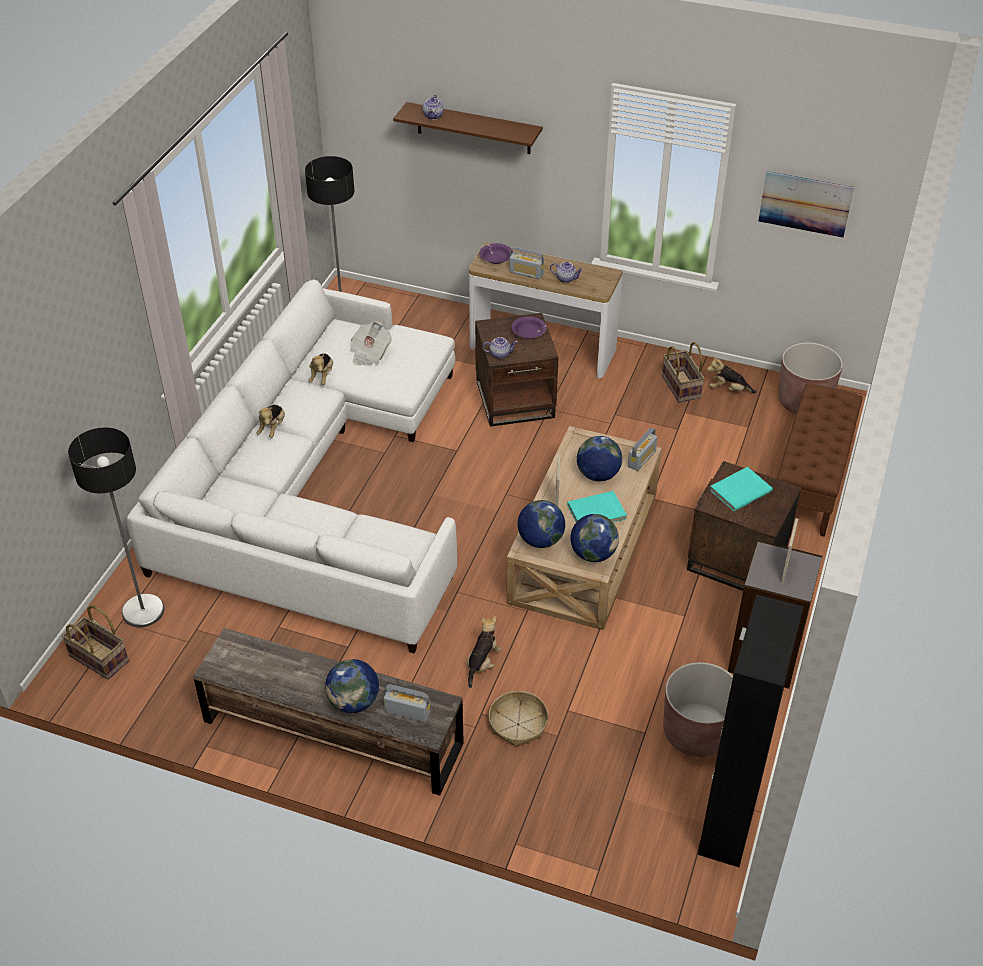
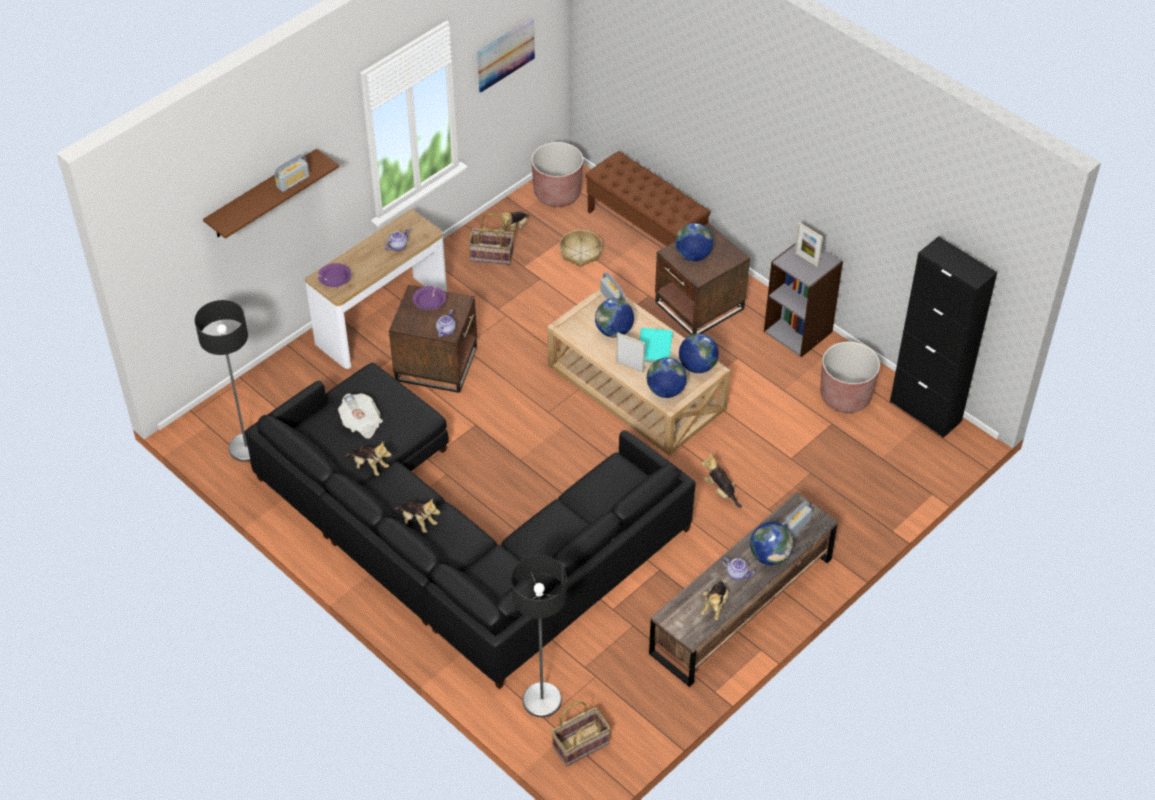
camera: 65 degrees left, 5 degrees up
white sofa [127,280,457,653] -> black sofa [245,363,696,689]
teapot [423,95,444,120] -> teapot moved to [722,558,755,581]
basket [489,691,548,747] -> basket moved to [560,230,602,267]
radio [509,247,544,279] -> radio moved to [274,154,309,192]
turquoise book [710,467,773,511] -> globe [675,223,714,261]
none -> plush toy [701,580,729,620]

